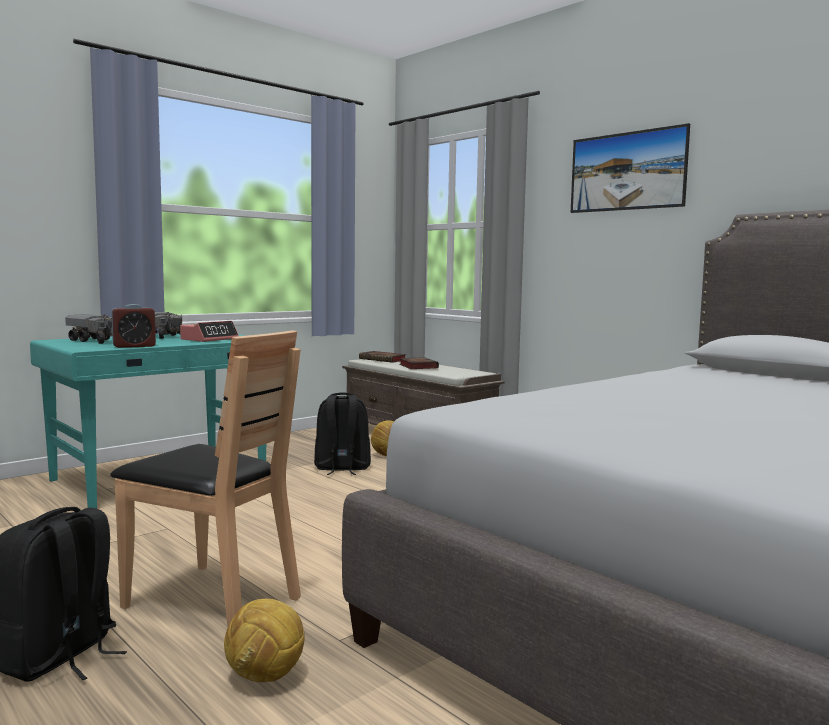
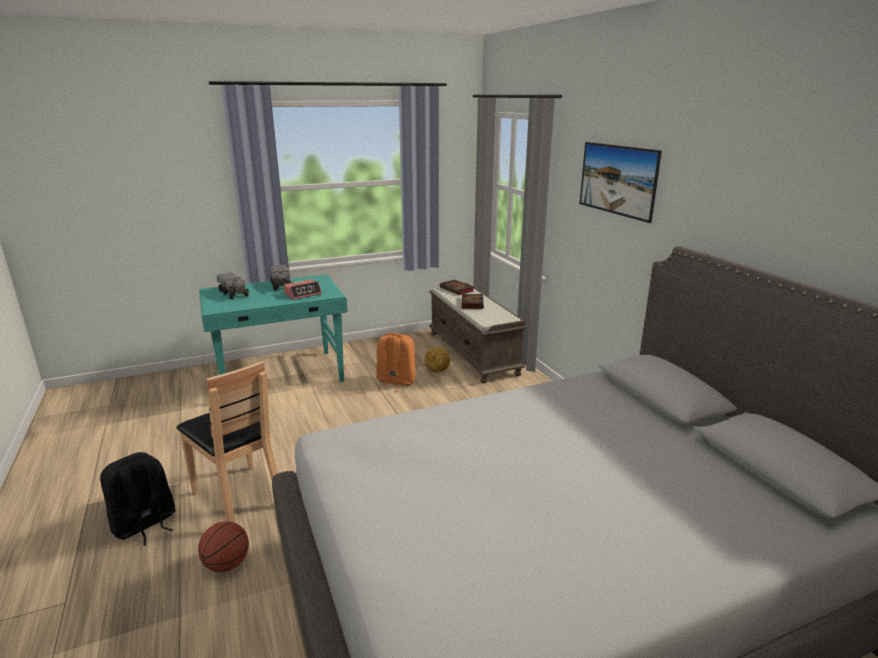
camera: 20 degrees right, 15 degrees up
alarm clock [112,304,156,348] -> none
football [224,599,305,682] -> basketball [198,521,249,572]
black backpack [314,393,371,475] -> orange backpack [376,333,415,392]

